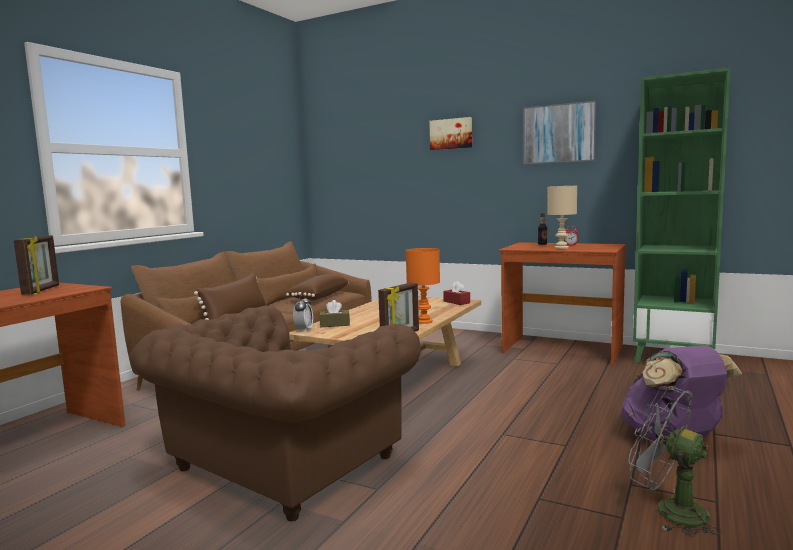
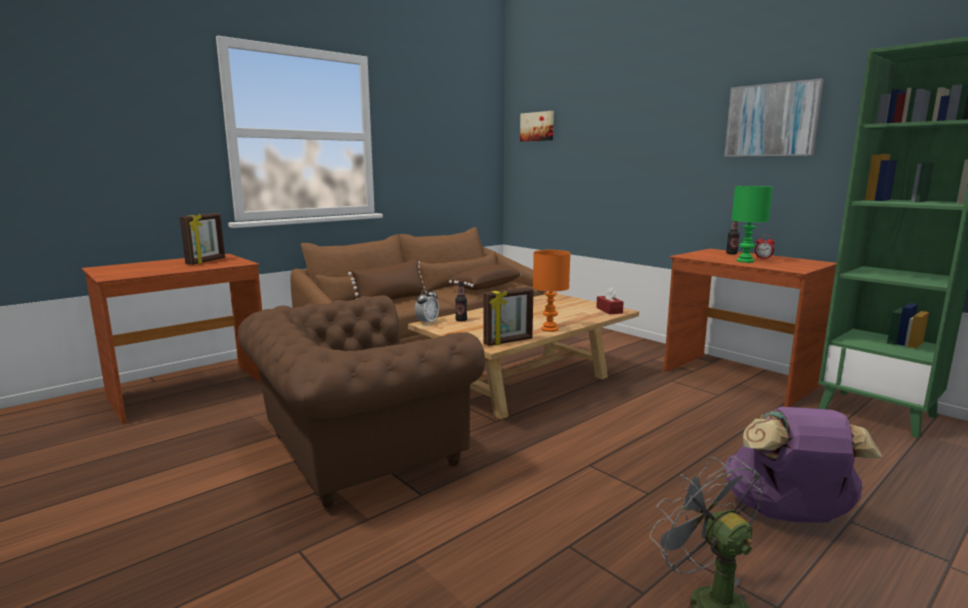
camera: 20 degrees right, 5 degrees up
brown tissue box [319,300,350,327] -> bottle [455,281,467,322]
picture [429,117,472,150] -> picture moved to [520,111,554,142]
beige table lamp [547,186,577,249] -> green table lamp [732,186,773,263]

